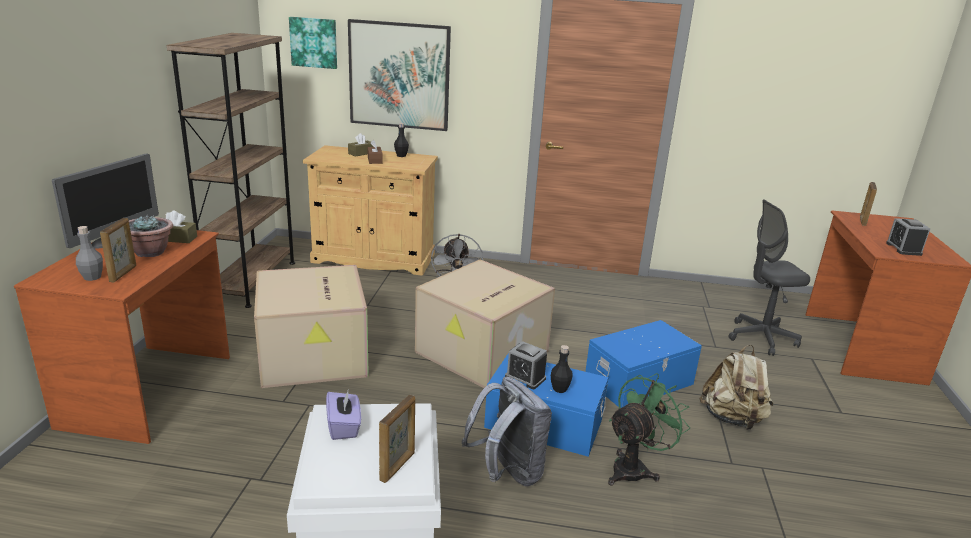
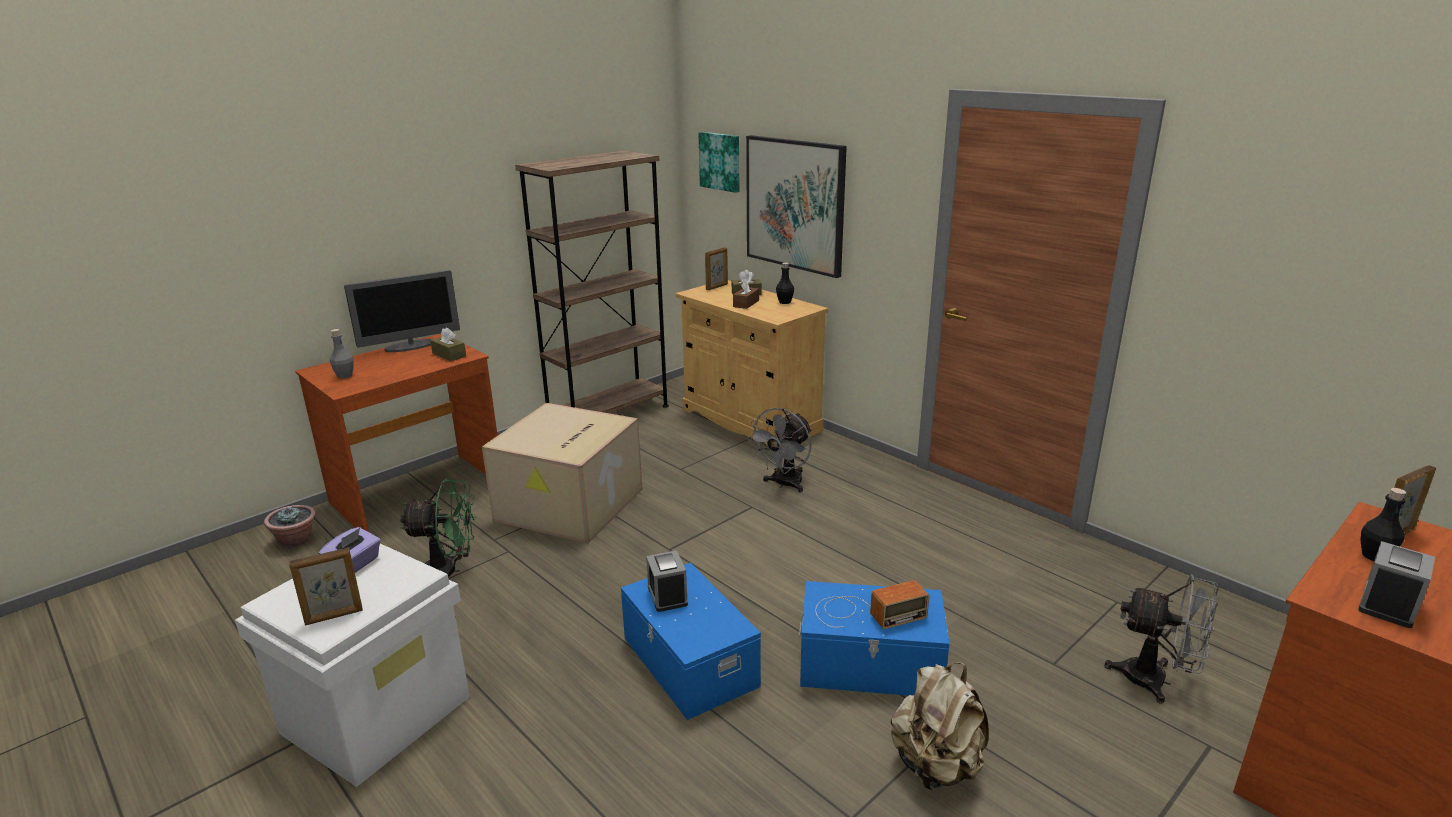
camera: 40 degrees right, 0 degrees up
picture frame [100,218,136,282] -> picture frame moved to [705,247,728,290]
potted plant [129,214,173,257] -> potted plant moved to [264,505,316,548]
cardboard box [415,259,555,388] -> none
grey backpack [462,376,552,486] -> none
black bottle [551,345,572,393] -> black bottle moved to [1360,488,1406,561]
green fan [608,373,690,486] -> green fan moved to [400,479,476,578]
grey office chair [729,200,810,356] -> grey fan [1104,574,1219,704]
none -> radio [815,580,929,629]

